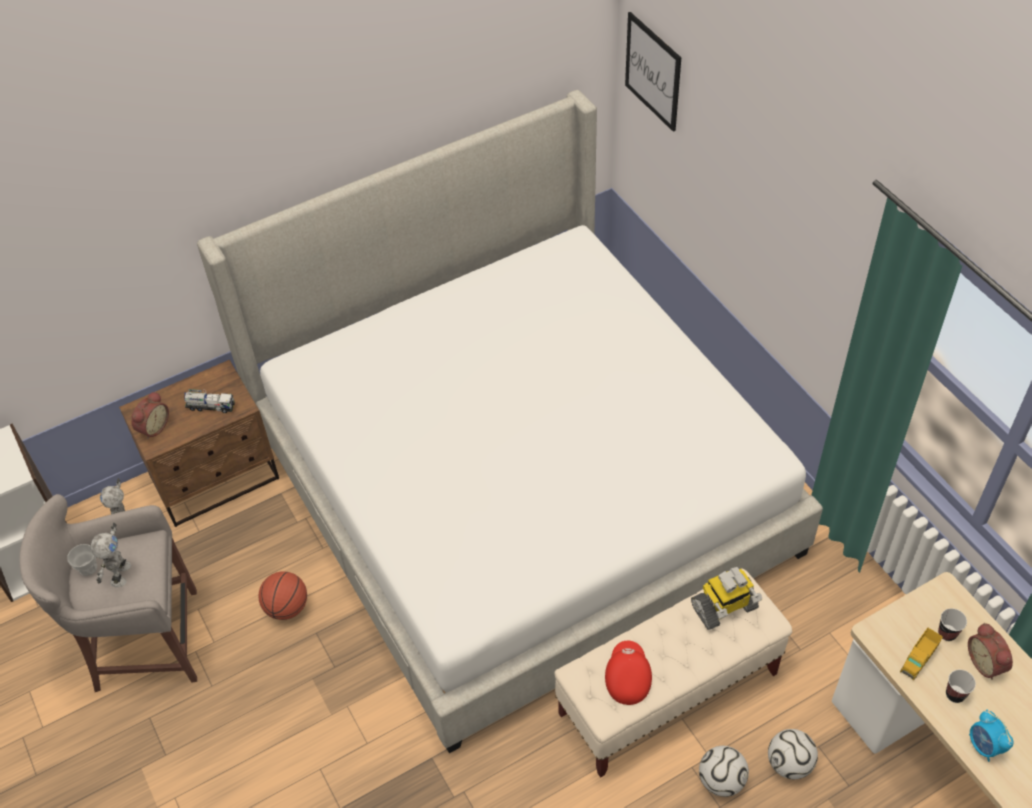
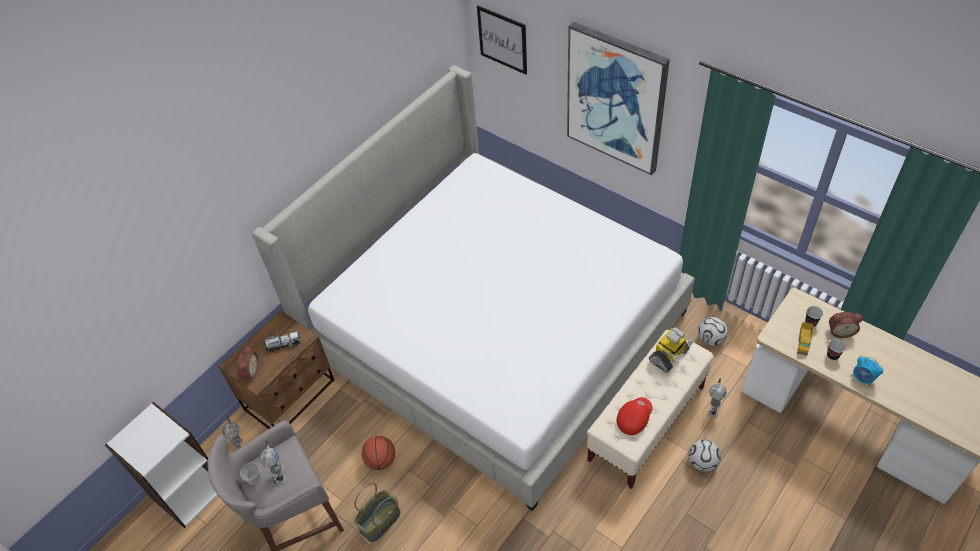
camera: 20 degrees left, 0 degrees up
red cap [605,641,652,705] -> red cap turned 60 degrees clockwise [617,397,652,435]
football [768,729,818,779] -> football moved to [698,317,728,346]
alarm clock [968,623,1013,680] -> alarm clock turned 45 degrees counterclockwise [829,312,863,338]
none -> basket [354,483,400,542]
none -> picture [567,22,670,175]
none -> toy robot [708,378,727,418]

